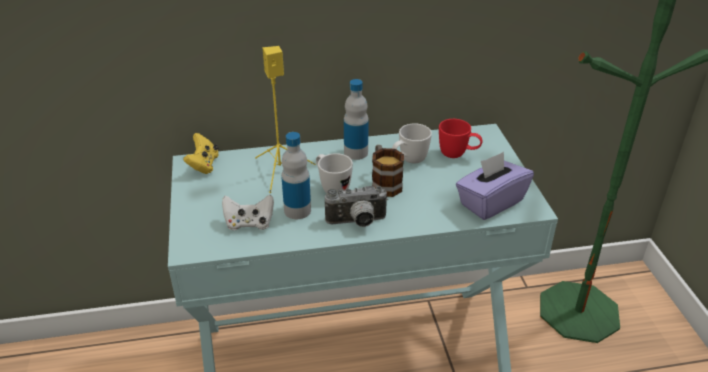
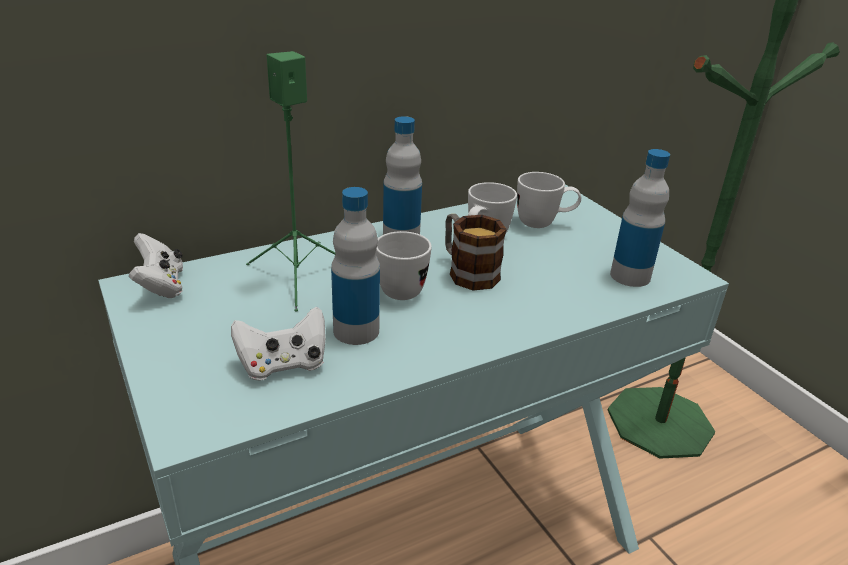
camera: 20 degrees left, 5 degrees down
yellow game controller [183,133,219,174] -> white game controller [129,233,183,298]
yellow speaker [255,46,315,193] -> green speaker [246,51,335,312]
camera [325,186,388,227] -> none
red mug [439,119,483,158] -> white mug [517,172,581,228]
purple tissue box [456,152,534,220] -> bottle [610,149,670,287]

